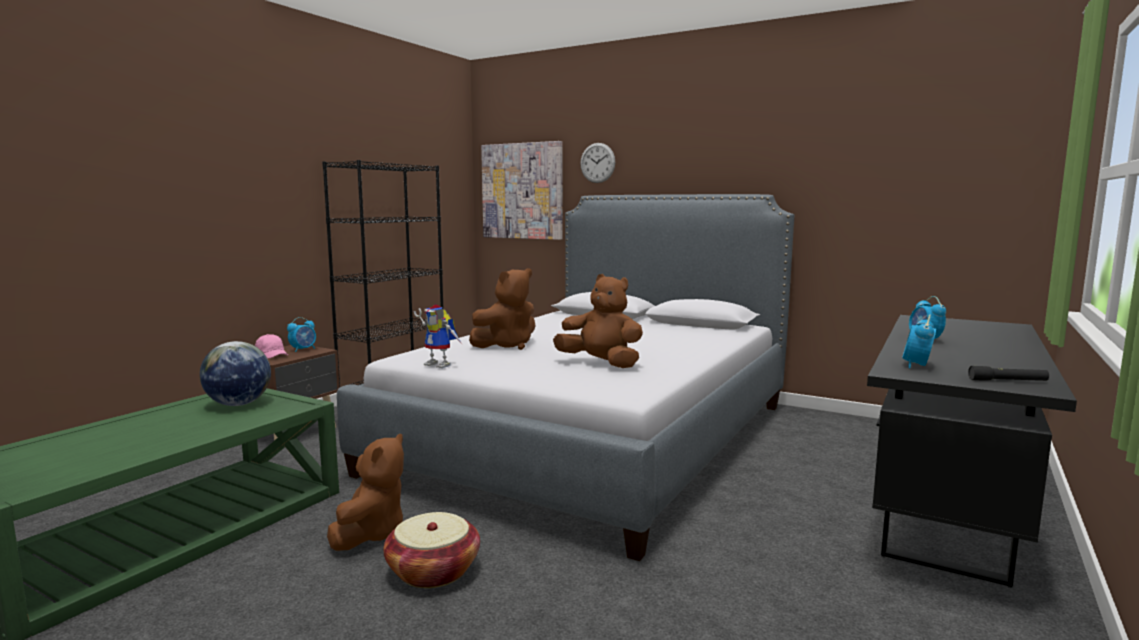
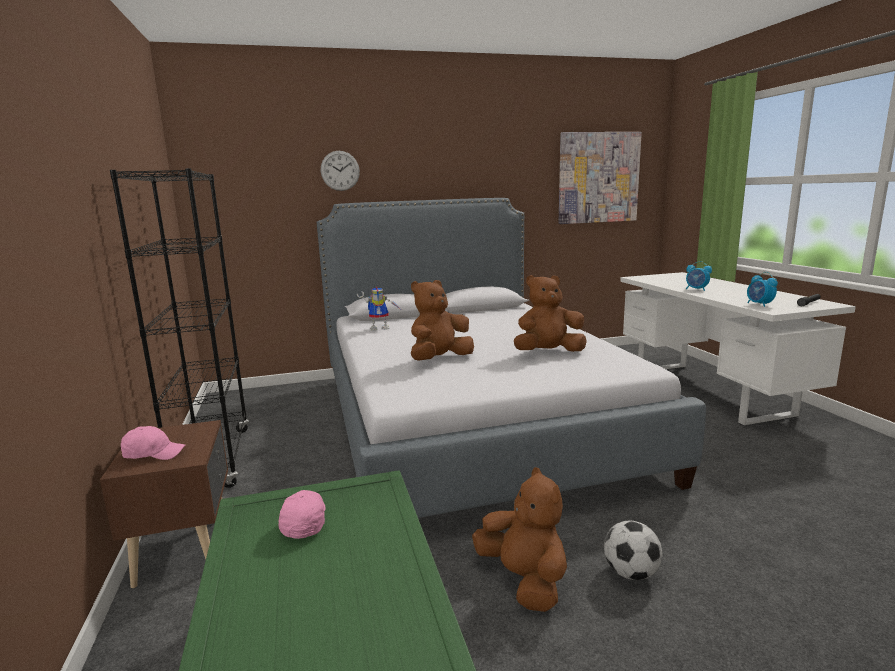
camera: 45 degrees left, 5 degrees up
globe [200,341,271,406] -> pink cap [279,490,326,539]
alarm clock [287,317,316,352] -> none
basket [383,512,480,588] -> football [604,520,662,580]
toy robot [414,304,462,368] -> toy robot moved to [357,286,400,331]
brown plush toy [469,268,536,350] -> brown plush toy turned 135 degrees counterclockwise [411,280,474,361]
picture [481,141,563,240] -> picture moved to [559,132,642,224]
black desk [867,315,1077,588] -> white desk [620,272,856,426]

